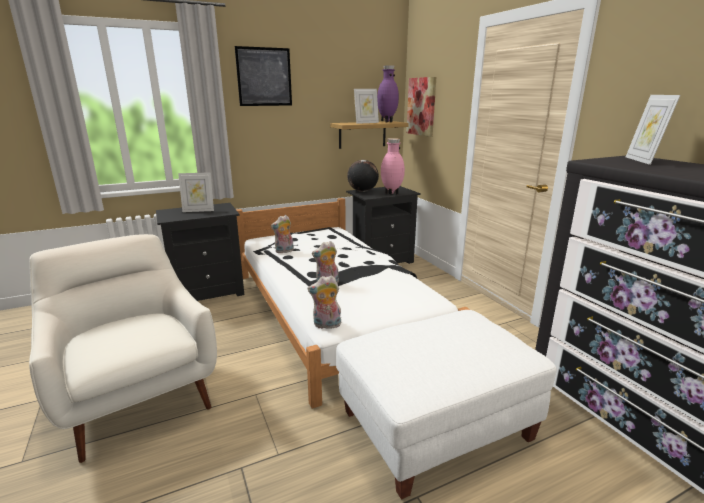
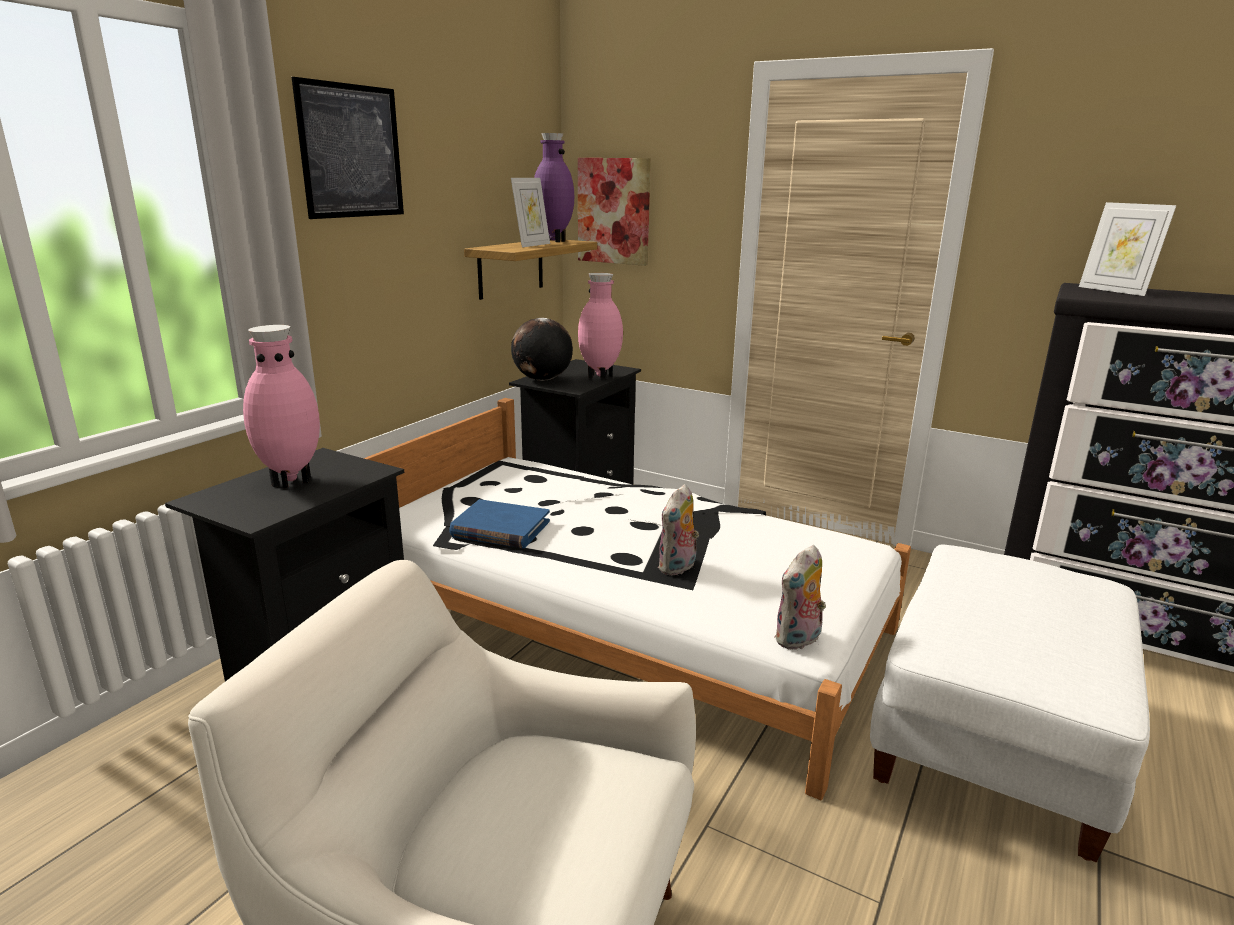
camera: 35 degrees left, 0 degrees up
picture frame [178,172,214,212] -> pink vase [243,325,320,488]
plush toy [271,215,294,253] -> blue book [449,499,550,548]

